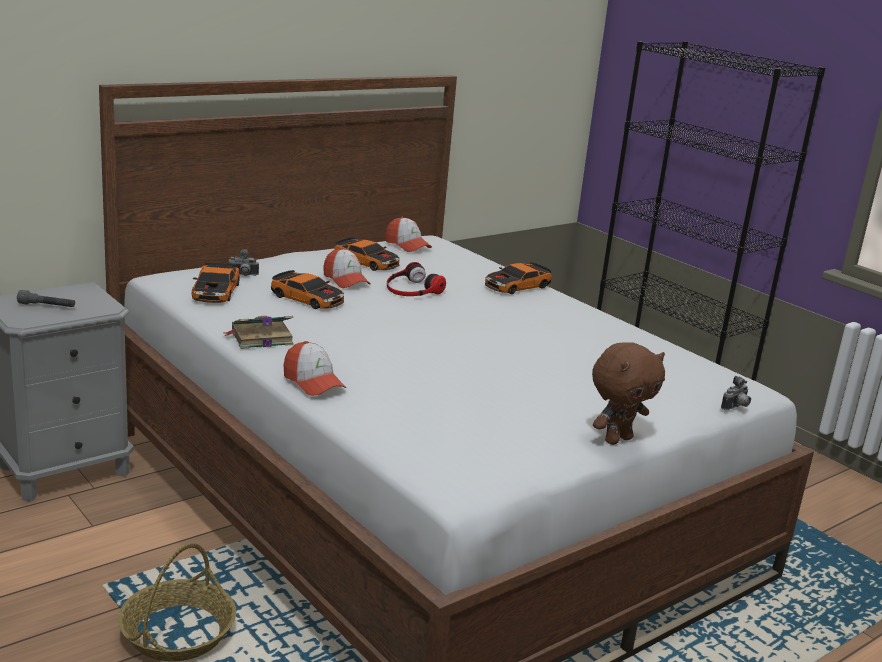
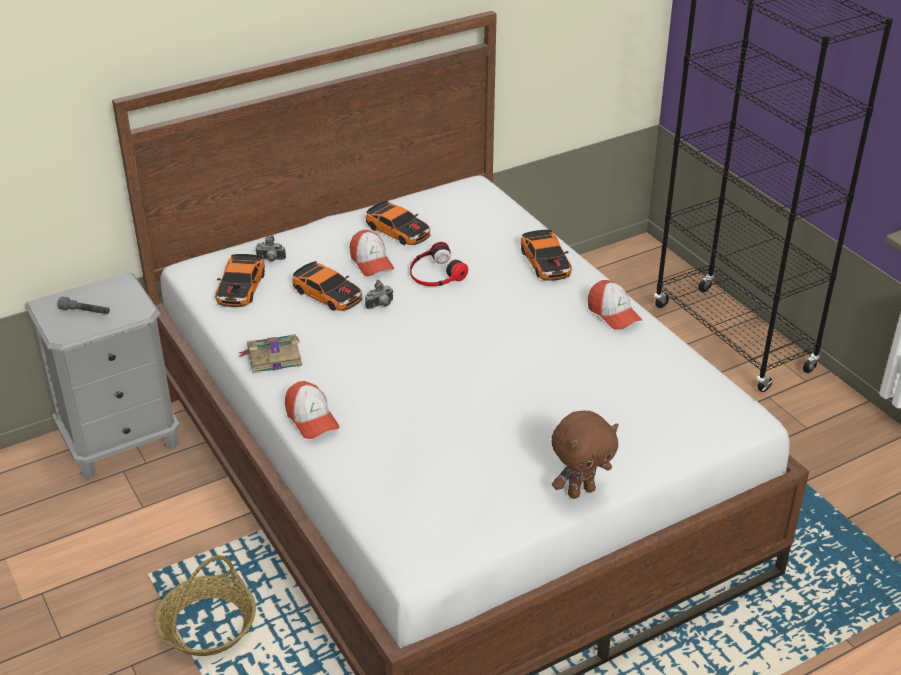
camera: 10 degrees right, 15 degrees up
cap [386,217,432,252] -> cap moved to [588,280,642,330]
toy car [485,262,552,294] -> toy car turned 75 degrees counterclockwise [521,230,572,281]
camera [721,376,751,410] -> camera moved to [365,280,394,309]

